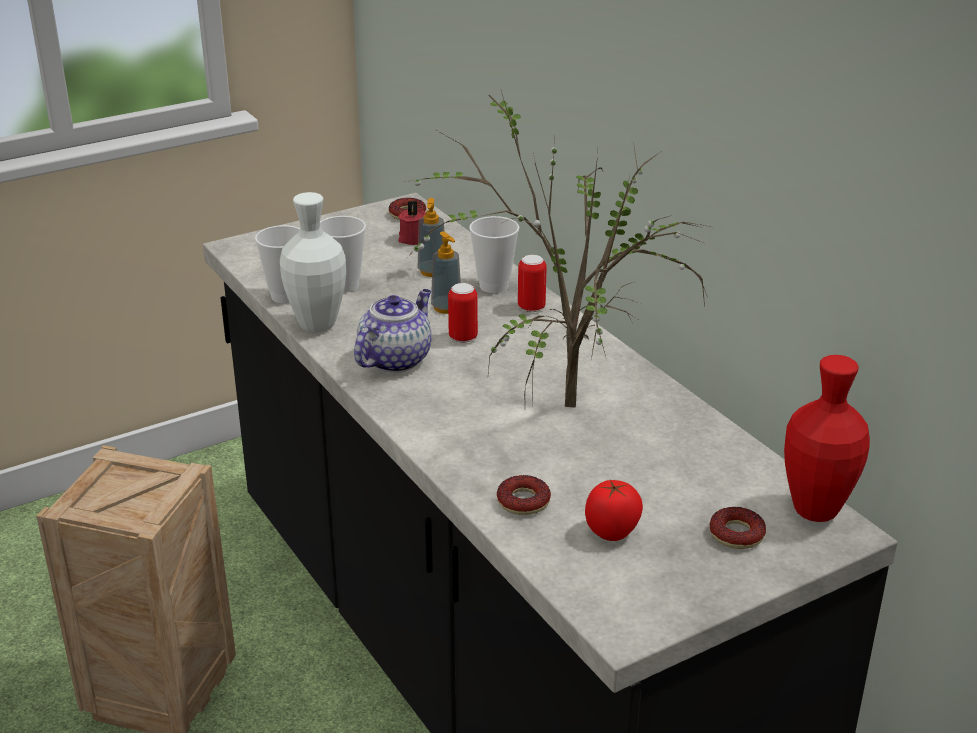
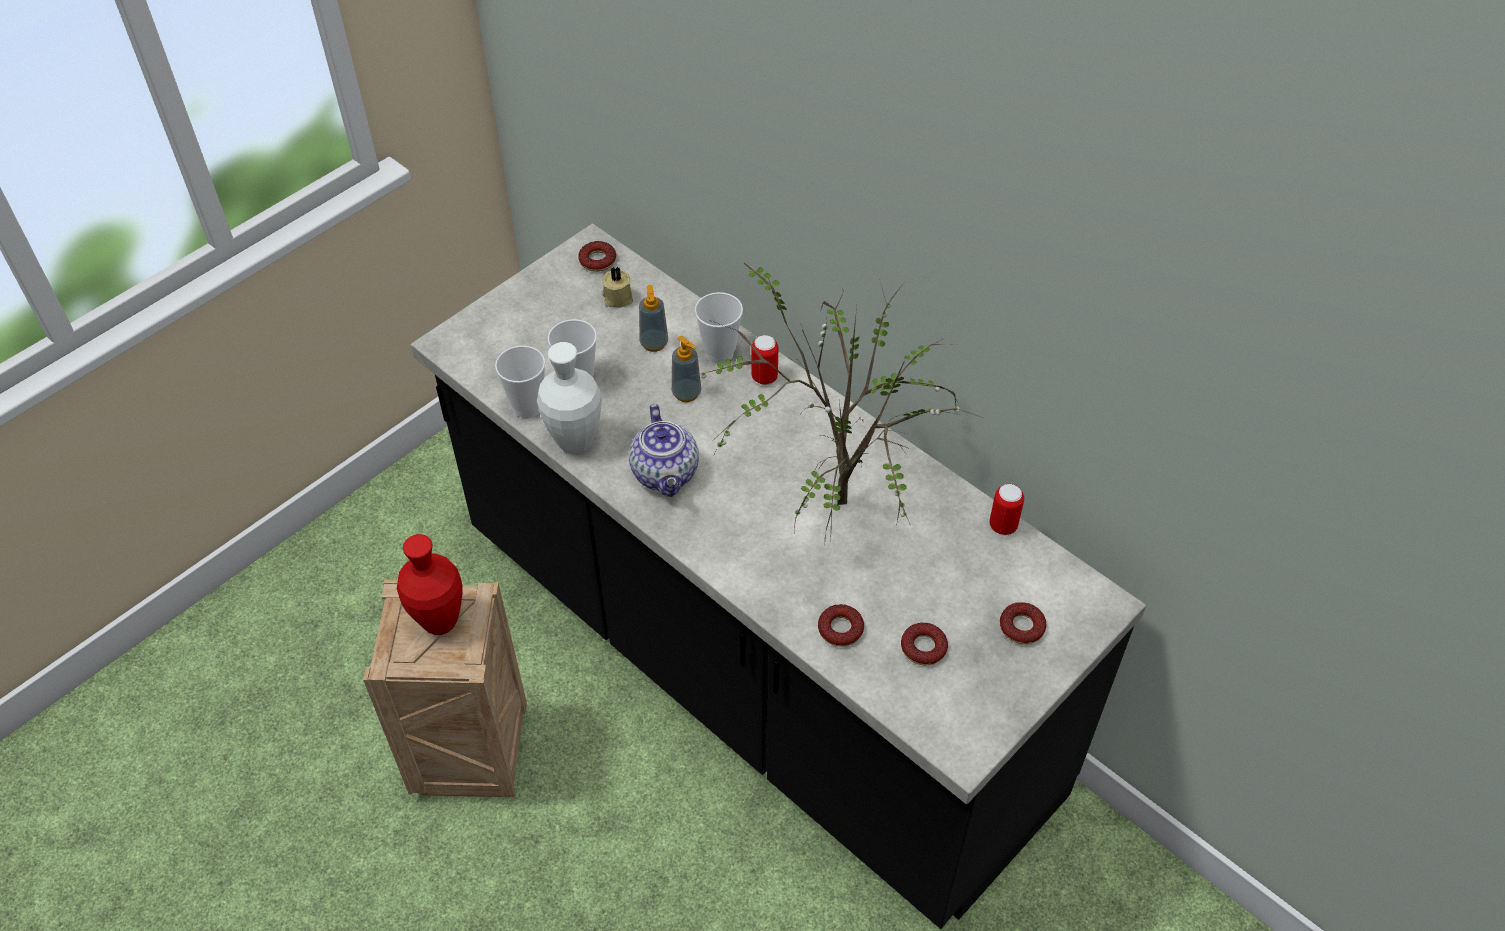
camera: 15 degrees left, 20 degrees up
teapot [354,289,431,373] -> teapot turned 150 degrees clockwise [629,404,699,497]
red candle [398,200,426,245] -> beige candle [602,266,633,308]
can [448,283,478,343] -> can moved to [989,484,1024,535]
tomato [585,480,643,541] -> donut [901,623,948,665]
red vase [784,355,870,522] -> red vase moved to [397,534,463,635]

